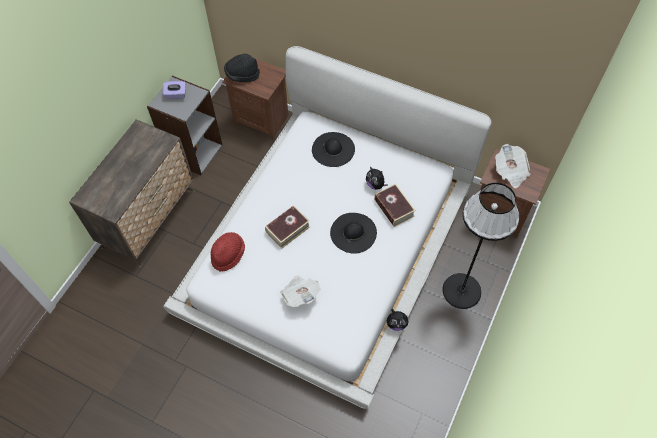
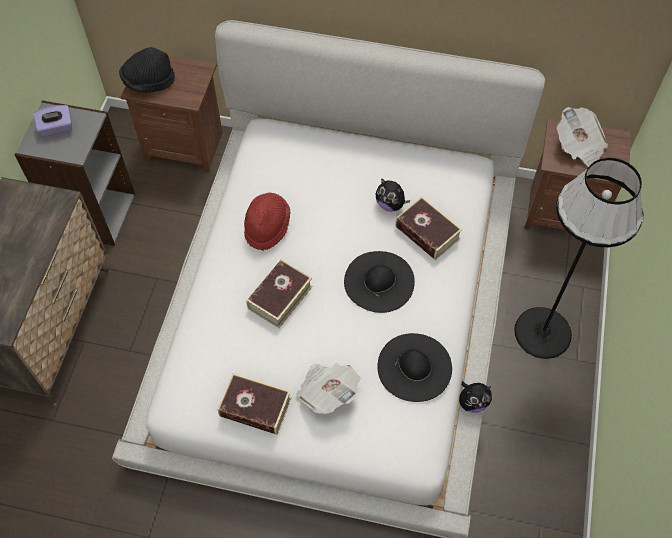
camera: 15 degrees left, 0 degrees up
red hat [211,232,245,272] -> red hat moved to [244,193,290,251]
black hat [312,132,355,167] -> black hat moved to [377,333,452,402]
none -> book [218,373,291,435]

